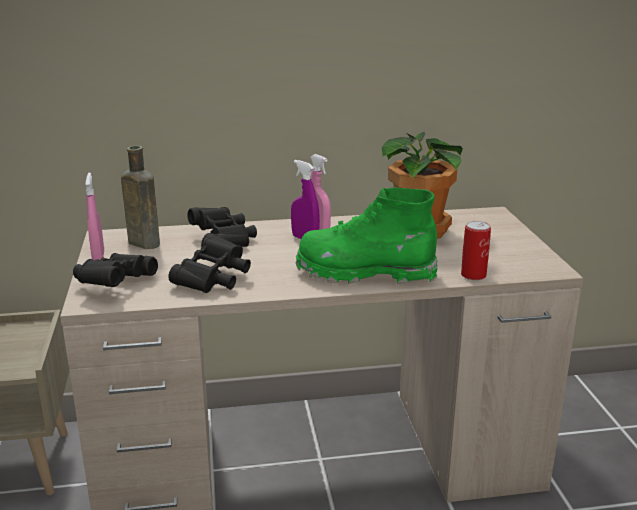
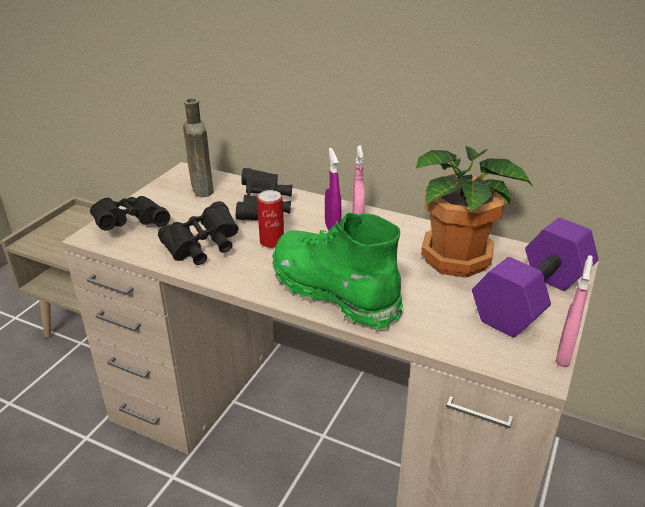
camera: 35 degrees right, 10 degrees up
pink spray bottle [85,173,104,260] -> pink spray bottle moved to [555,255,593,367]
can [461,221,491,280] -> can moved to [257,190,284,248]
none -> purple dumbbell [472,218,599,337]

